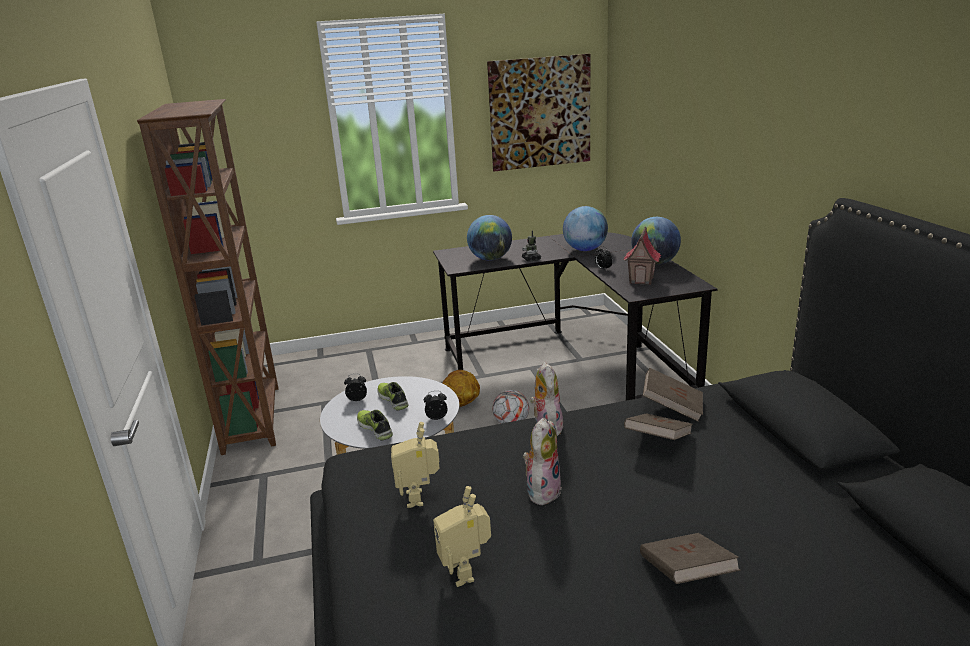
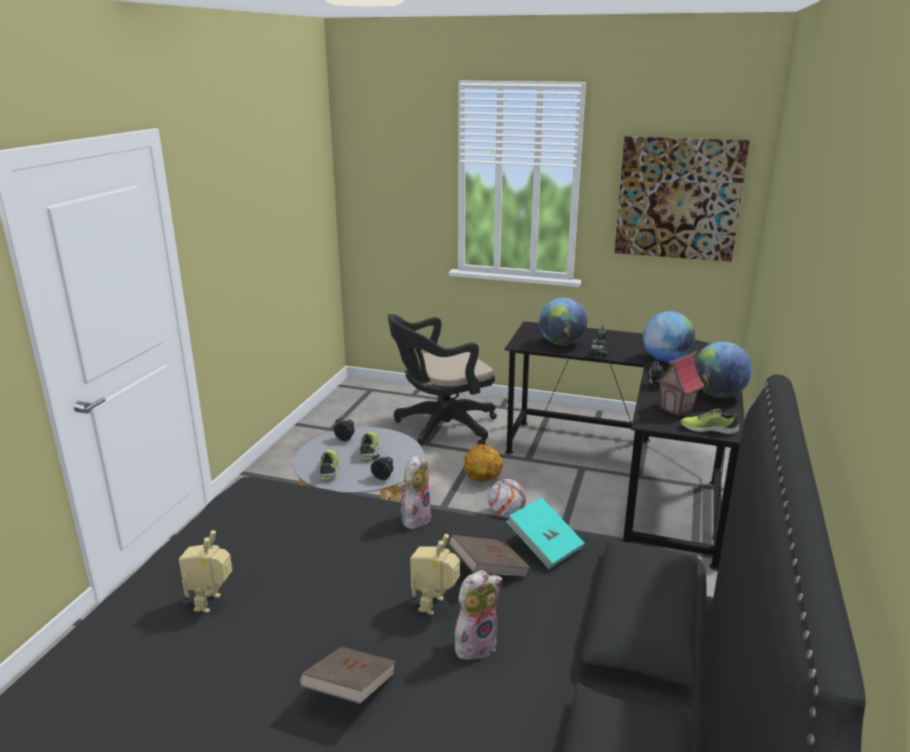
camera: 30 degrees right, 0 degrees up
brown bookcase [137,99,279,455] -> none
toy robot [391,422,440,508] -> toy robot moved to [410,534,460,615]
plush toy [523,418,561,505] -> plush toy moved to [455,570,502,660]
brown book [643,368,703,422] -> turquoise book [506,498,585,569]
none -> black office chair [388,314,497,447]
none -> shoe [681,408,739,434]

